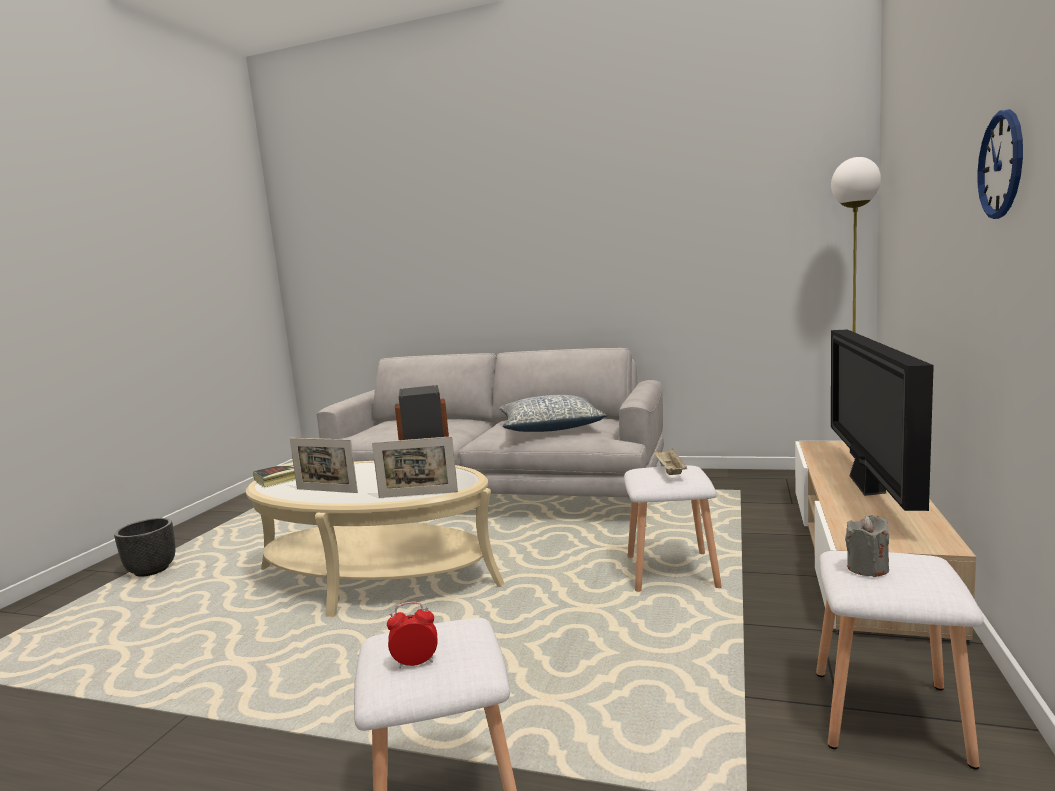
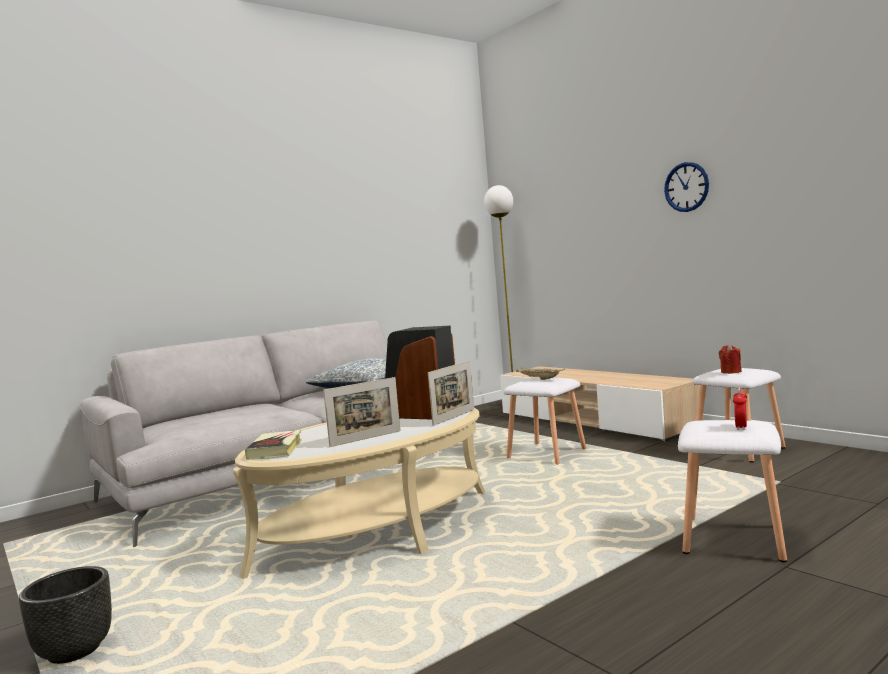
camera: 55 degrees left, 5 degrees down
television [831,329,934,511] -> none
grey candle [845,515,889,577] -> red candle [719,344,742,374]

